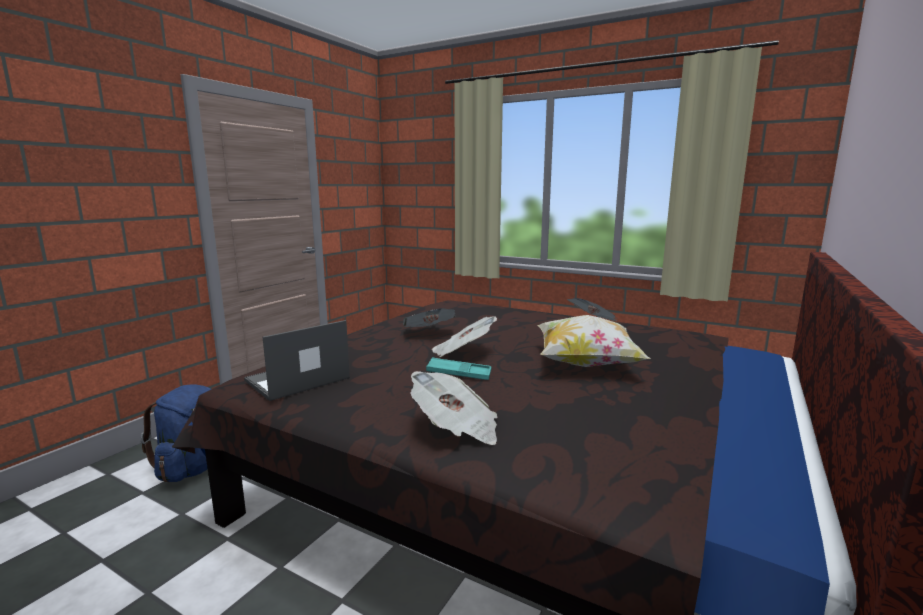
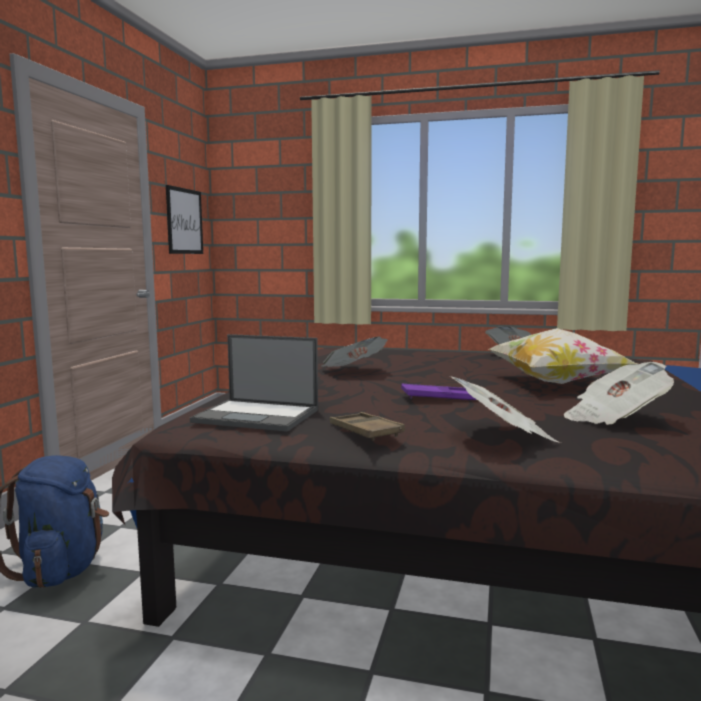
camera: 15 degrees left, 5 degrees down
laptop [244,320,350,401] -> laptop turned 105 degrees counterclockwise [190,334,318,432]
turquoise tray [426,358,492,380] -> purple tray [401,384,477,400]
newspaper [432,316,497,357] -> newspaper moved to [564,362,674,425]
none -> picture [166,185,203,254]
none -> brown tray [330,412,405,441]

